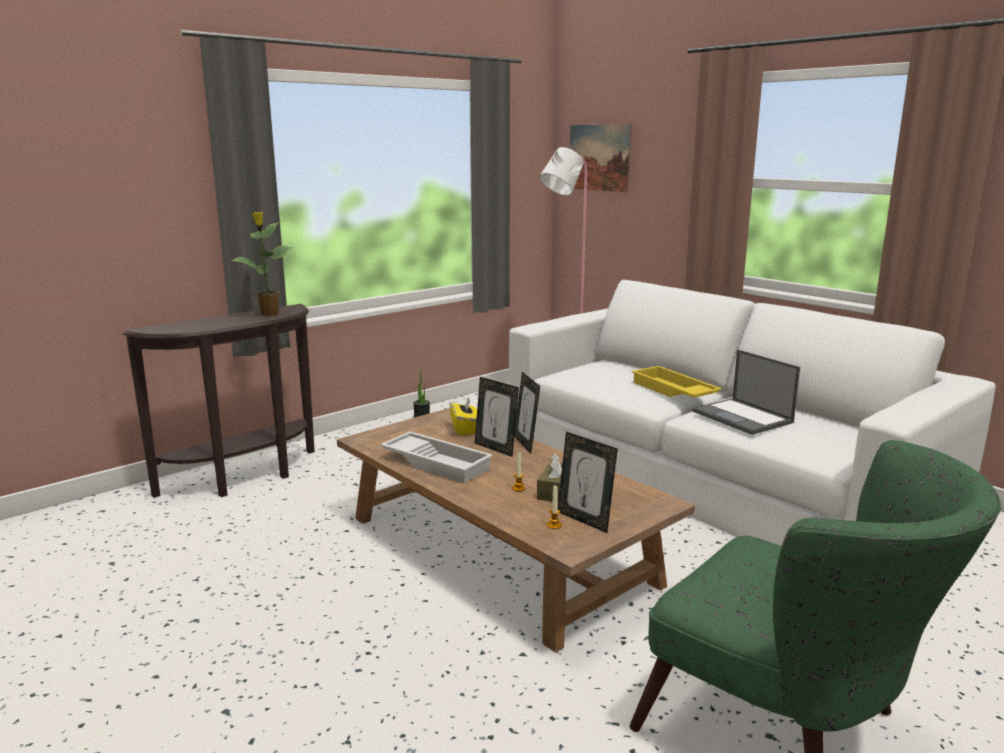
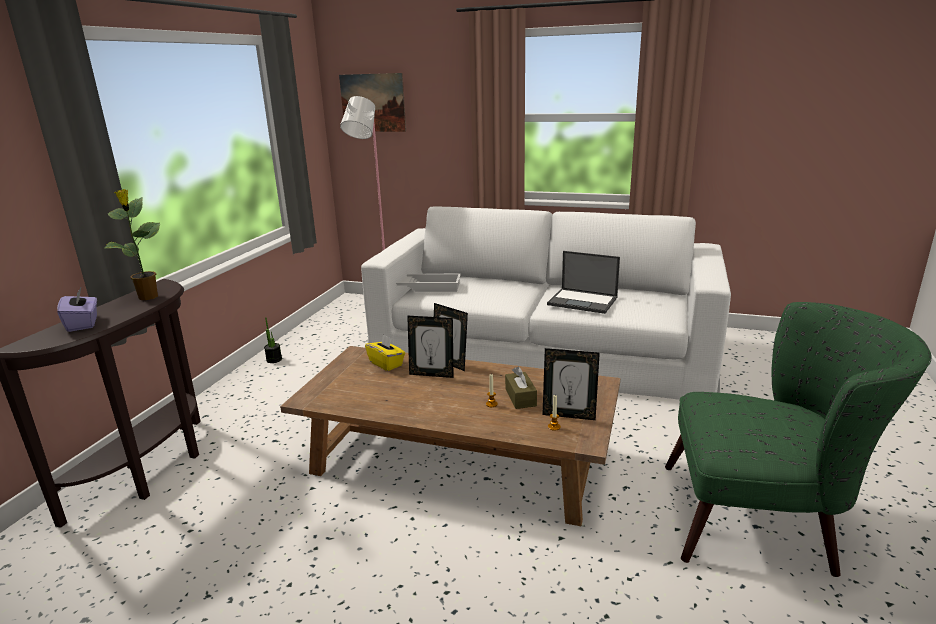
camera: 30 degrees left, 5 degrees up
white tray [380,431,493,483] -> white tray moved to [396,274,461,292]
yellow tray [631,366,722,398] -> none
none -> purple tissue box [57,286,97,332]

